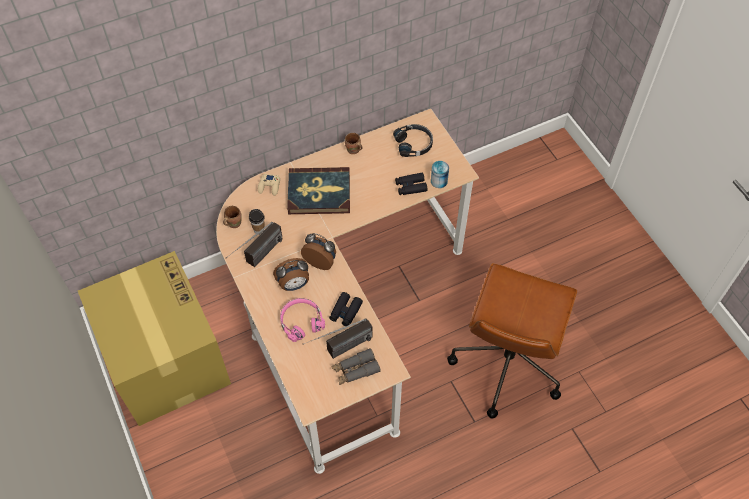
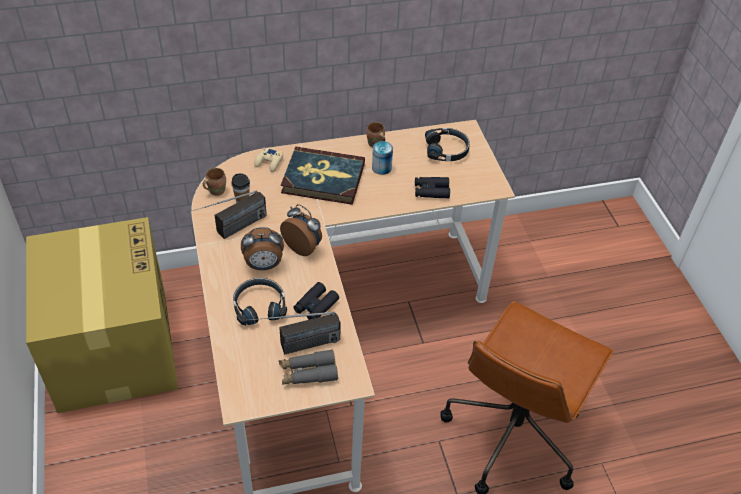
camera: 10 degrees right, 10 degrees down
pink headphones [280,298,325,342] -> black headphones [233,278,287,326]
can [431,161,449,188] -> can moved to [372,141,393,175]

